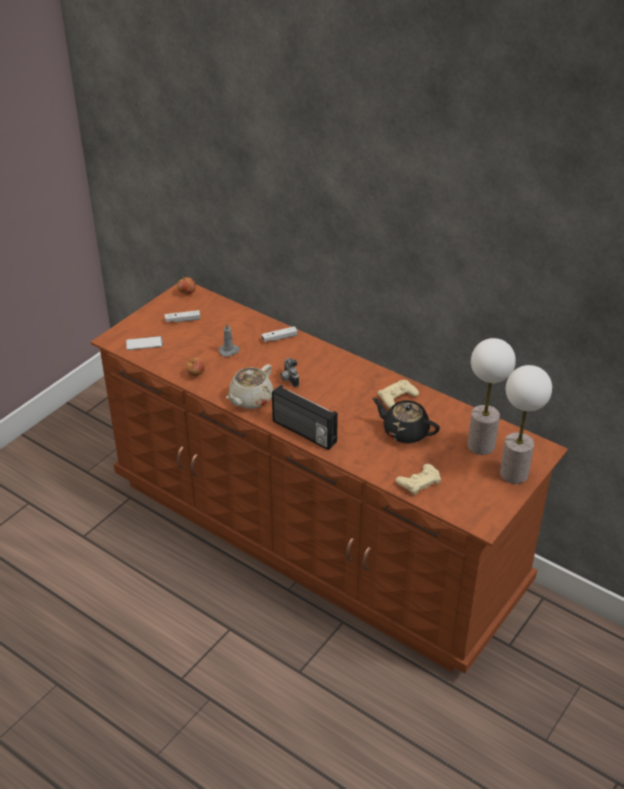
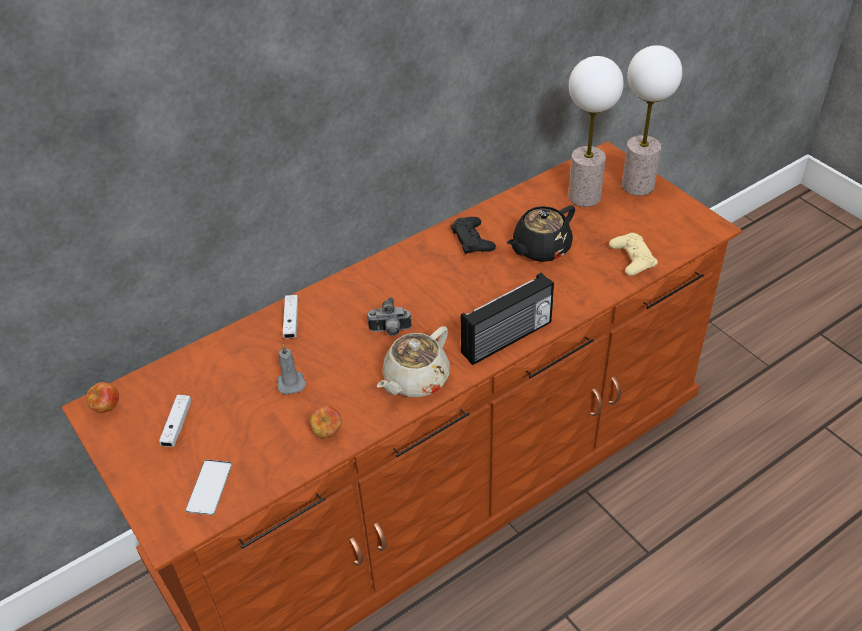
camera: 70 degrees left, 5 degrees up
beige teapot [226,364,273,409] -> beige teapot turned 75 degrees clockwise [377,326,450,397]
beige game controller [378,380,419,408] -> black game controller [451,217,496,254]

